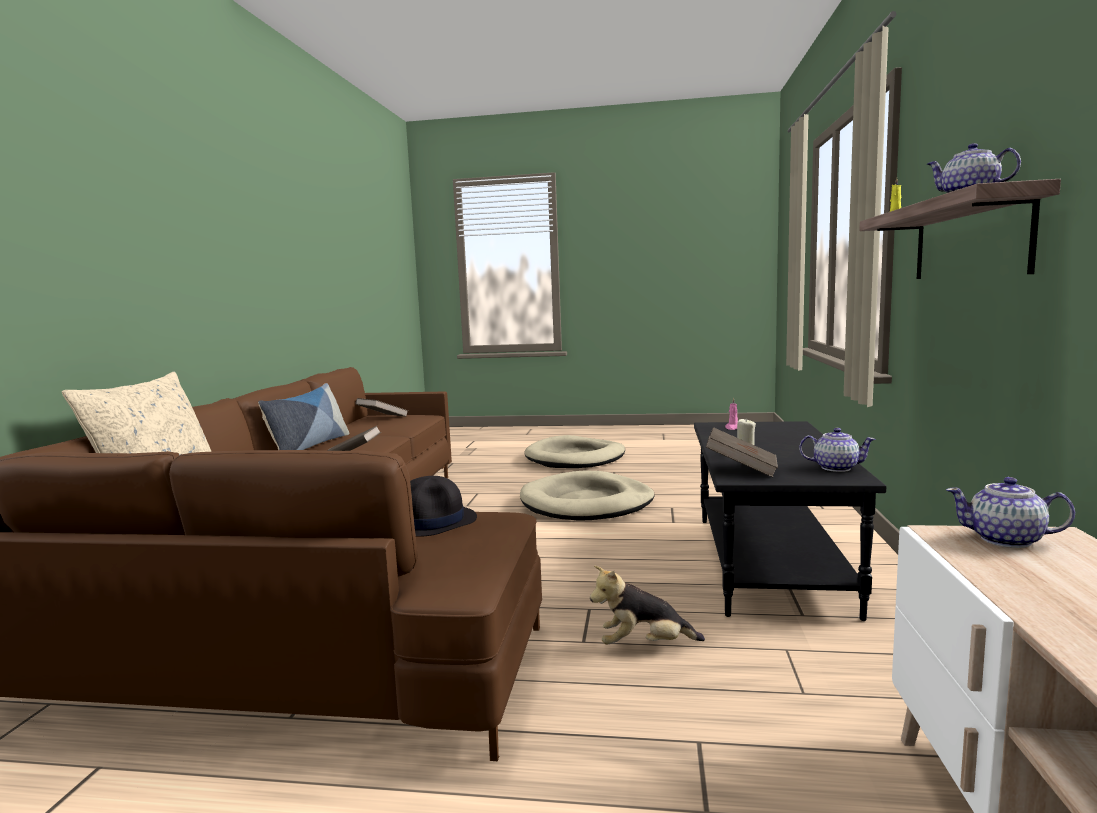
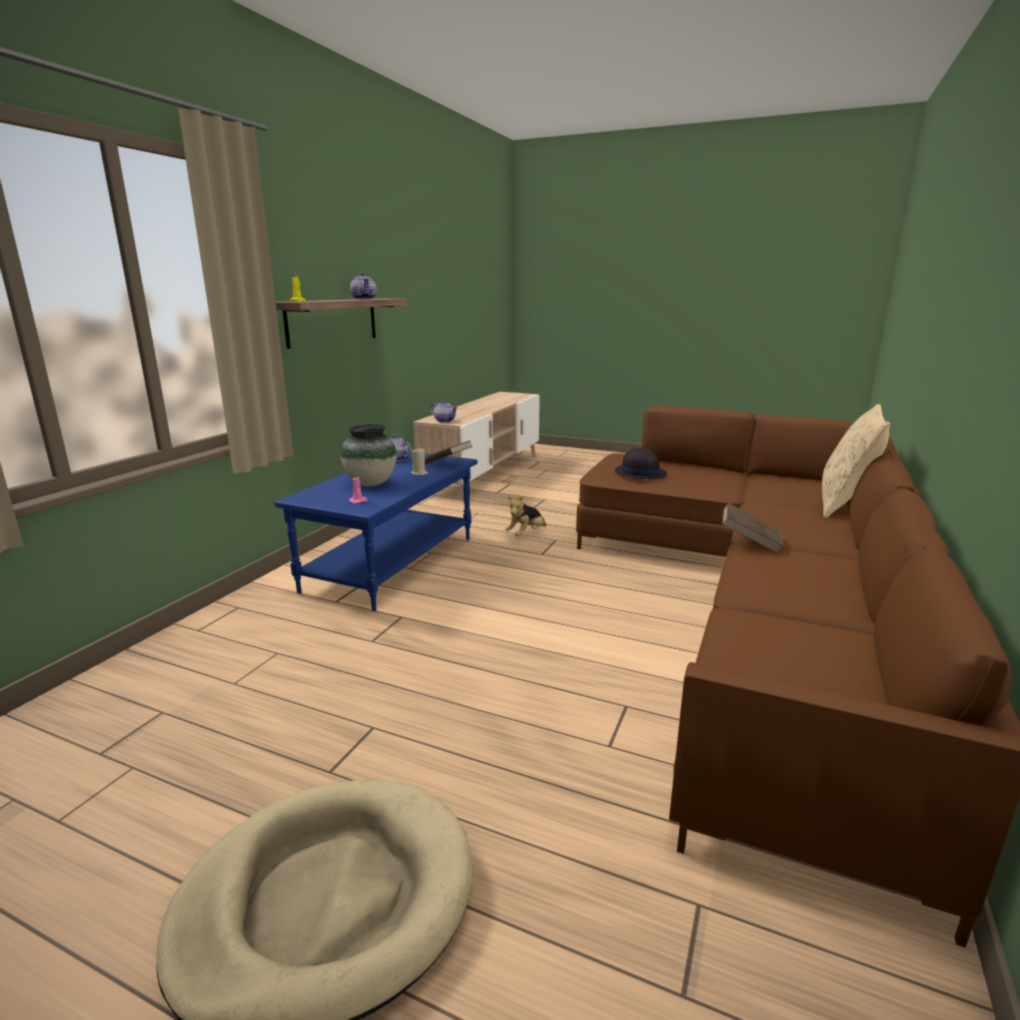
camera: 165 degrees left, 10 degrees up
pillow [258,383,349,450] -> none
brown book [356,398,408,417] -> none
beige dog bed [520,471,655,521] -> none
plush toy [590,565,705,644] -> plush toy turned 120 degrees clockwise [505,495,546,536]
black coffee table [694,421,886,621] -> blue coffee table [275,452,477,611]
none -> vase [341,424,397,487]

